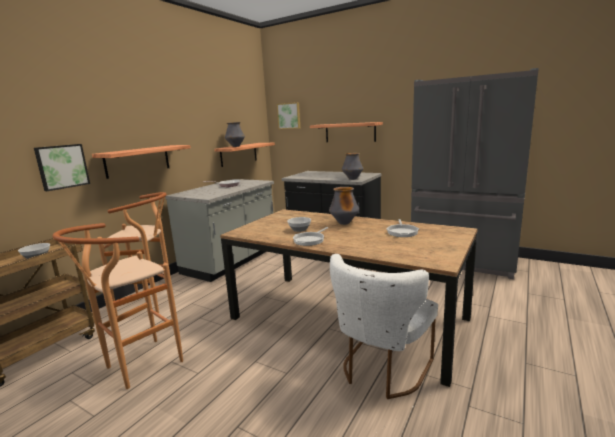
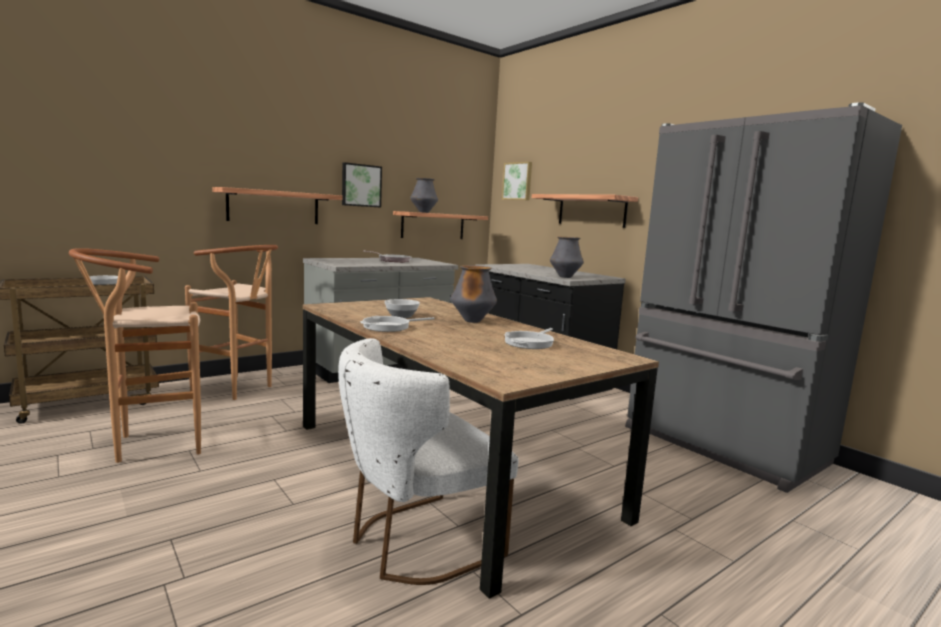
camera: 20 degrees right, 5 degrees down
picture [34,144,90,191] -> picture moved to [342,162,382,208]

